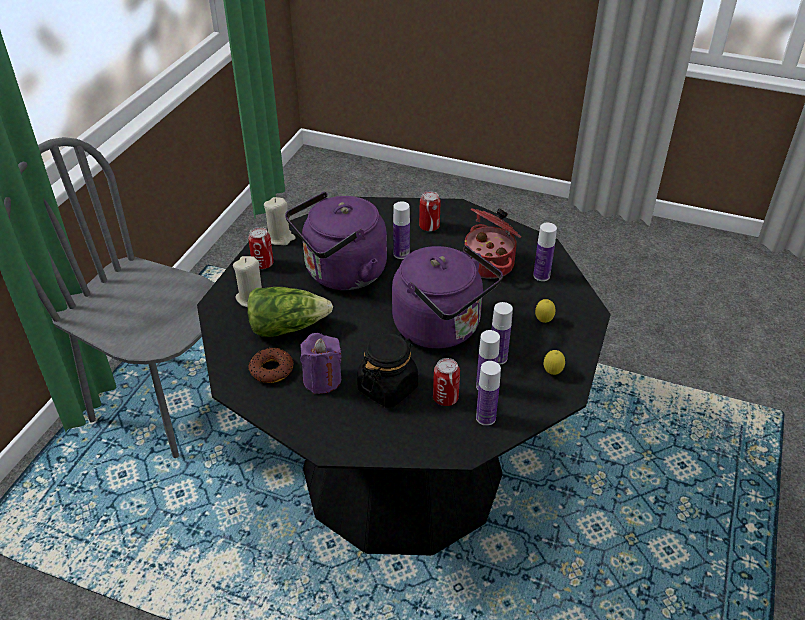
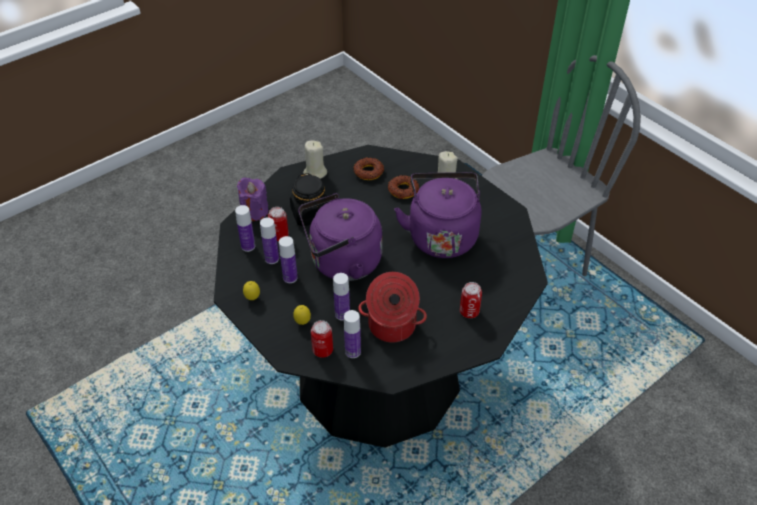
camera: 120 degrees right, 5 degrees up
lettuce [247,287,333,337] -> donut [388,175,419,199]
can [248,227,274,269] -> can moved to [311,320,333,358]
beige candle [264,197,296,245] -> beige candle moved to [303,140,327,179]
purple candle [300,333,341,394] -> purple candle moved to [237,177,268,221]
bottle [393,202,410,259] -> bottle moved to [333,273,350,321]

